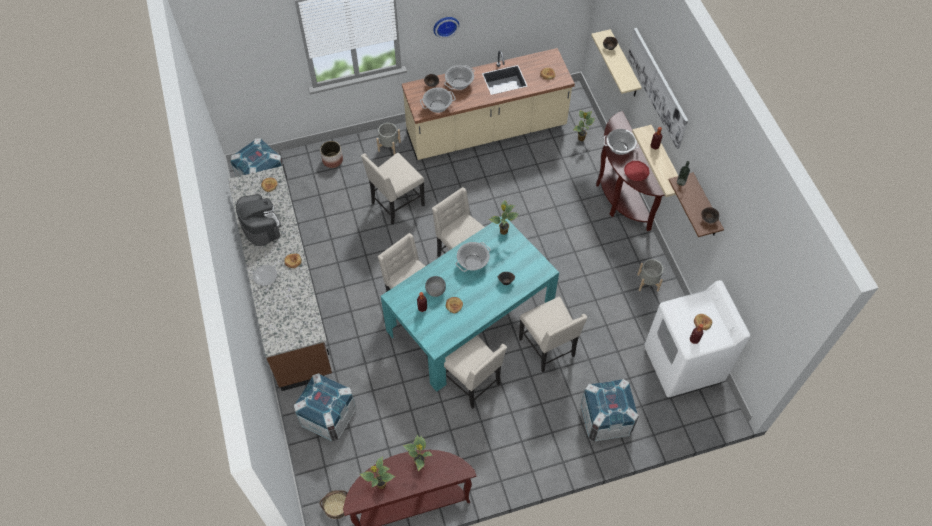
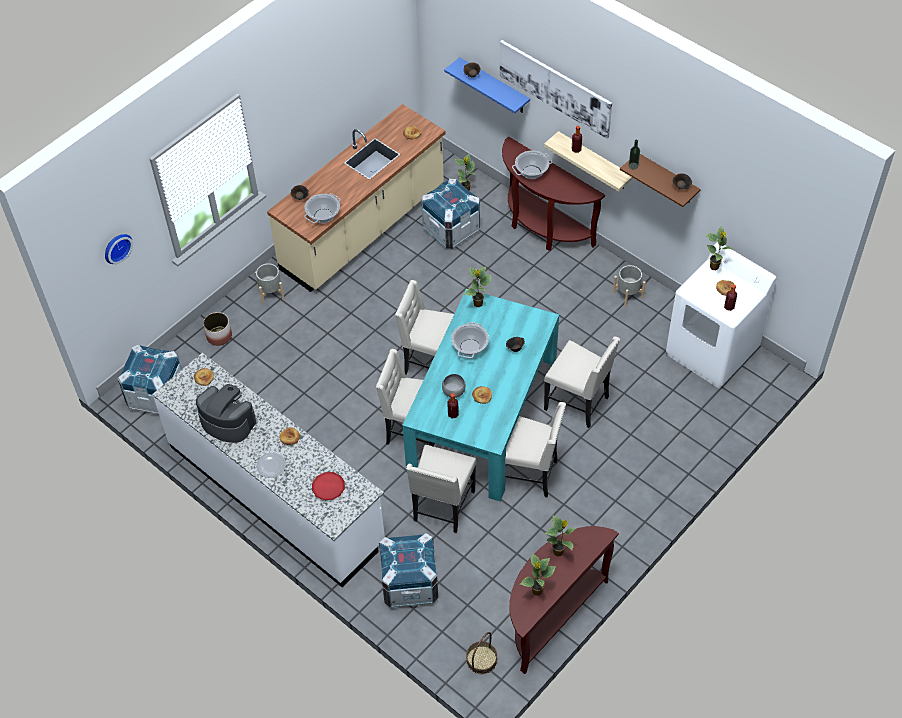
camera: 30 degrees left, 5 degrees down
brown counter [228,166,332,391] -> white counter [152,353,385,587]
beige chair [361,153,425,225] -> beige chair moved to [406,445,476,533]
wall clock [433,17,459,38] -> wall clock moved to [105,234,133,264]
cooking pot [444,65,475,90] -> none
crate [580,379,639,442] -> crate moved to [421,178,480,249]
beige shelf [591,29,642,96] -> blue shelf [444,57,530,113]
red plate [624,161,650,181] -> red plate moved to [312,472,345,500]
none -> potted plant [706,226,732,270]

